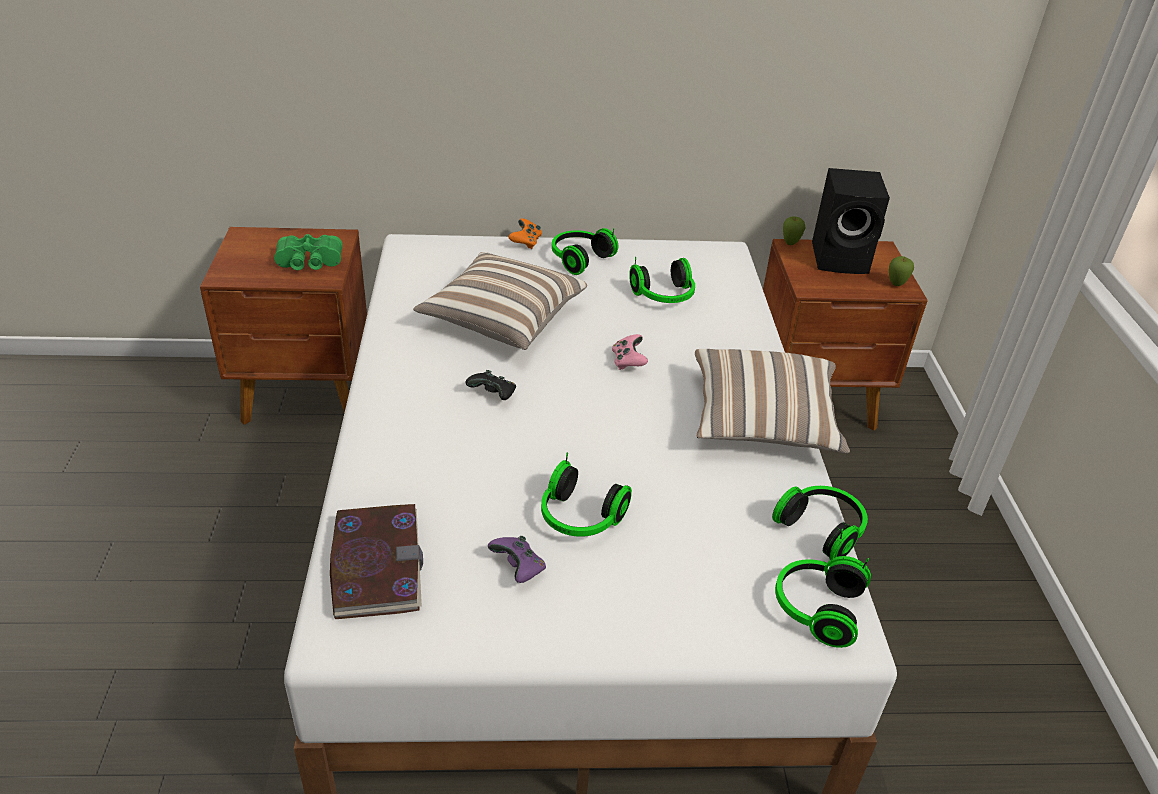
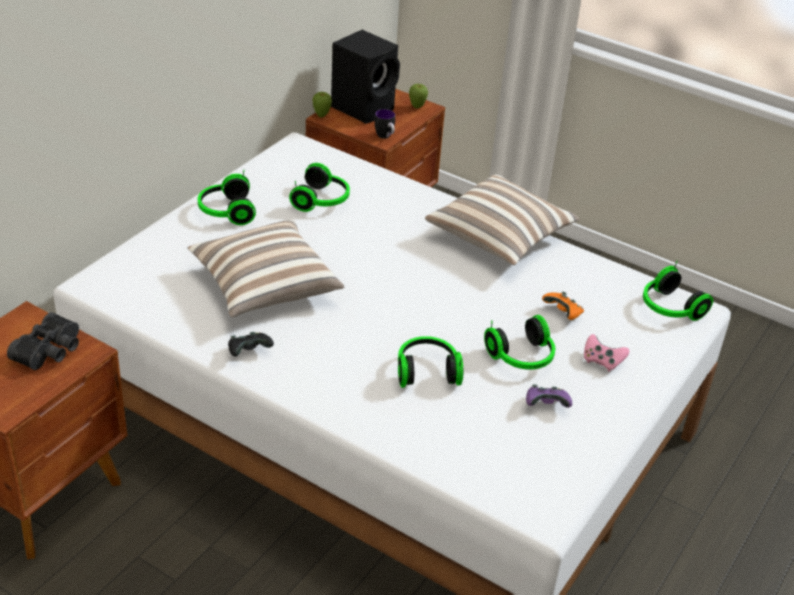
camera: 55 degrees left, 0 degrees up
green binoculars [274,234,343,270] -> black binoculars [7,312,79,370]
book [330,504,423,619] -> none
black game controller [465,370,516,400] -> black game controller moved to [228,332,274,356]
orange game controller [508,218,542,249] -> orange game controller moved to [542,291,584,320]
pink game controller [612,334,648,370] -> pink game controller moved to [584,334,629,372]
headphones [772,486,868,560] -> headphones moved to [398,336,463,388]
none -> mug [374,109,395,139]

